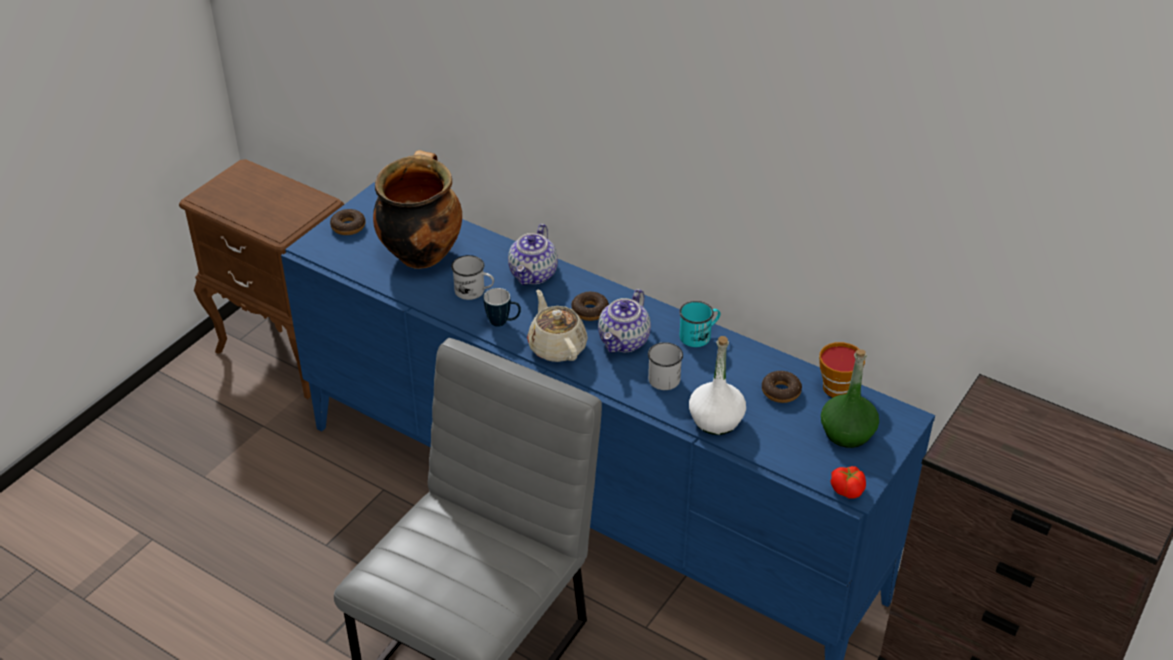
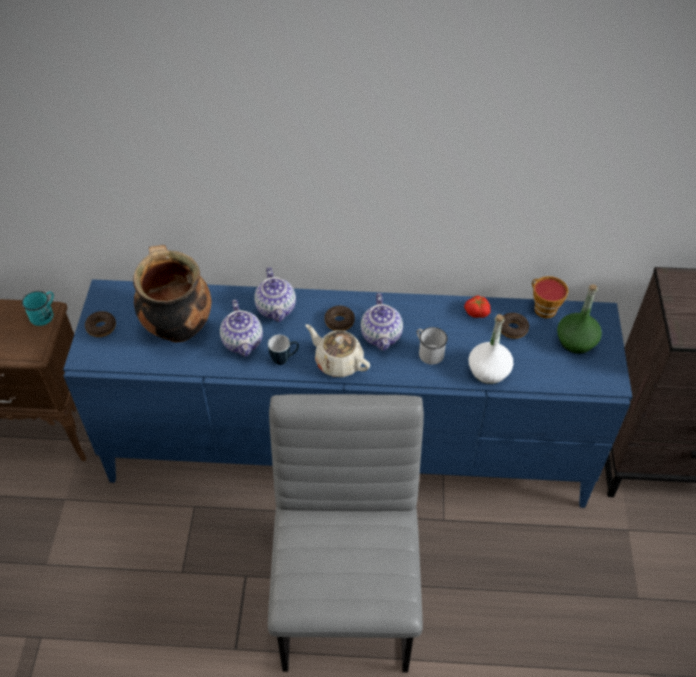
camera: 30 degrees left, 10 degrees up
white mug [451,255,494,300] -> teapot [220,300,263,357]
turquoise mug [679,301,720,347] -> turquoise mug moved to [22,291,54,326]
tomato [831,466,866,499] -> tomato moved to [464,295,491,318]

